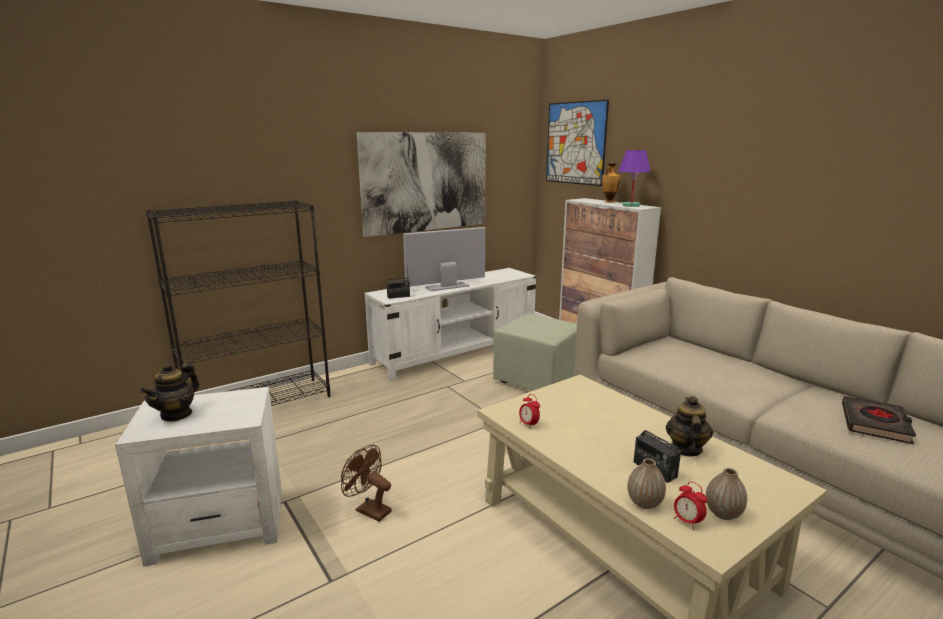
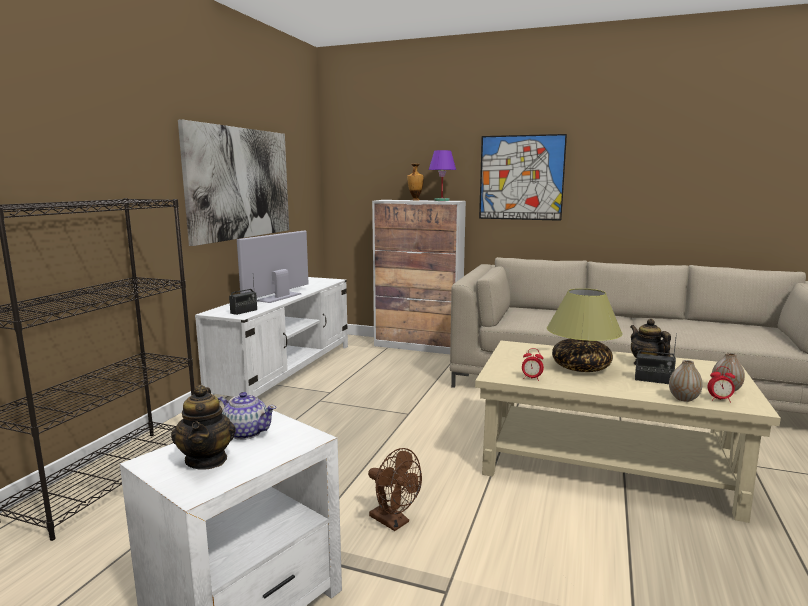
camera: 35 degrees left, 5 degrees down
brown fan [341,445,392,522] -> brown fan turned 135 degrees counterclockwise [368,448,422,531]
green ottoman [493,314,577,391] -> none
picture [546,100,609,186] -> picture moved to [479,134,567,221]
black book [842,396,916,444] -> none
none -> teapot [218,392,277,440]
none -> table lamp [547,288,622,372]

